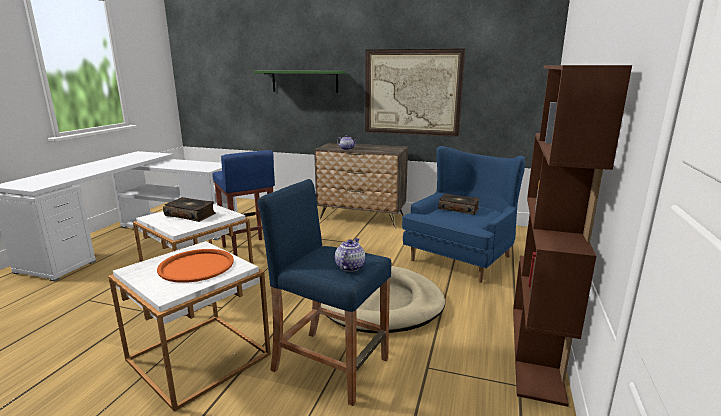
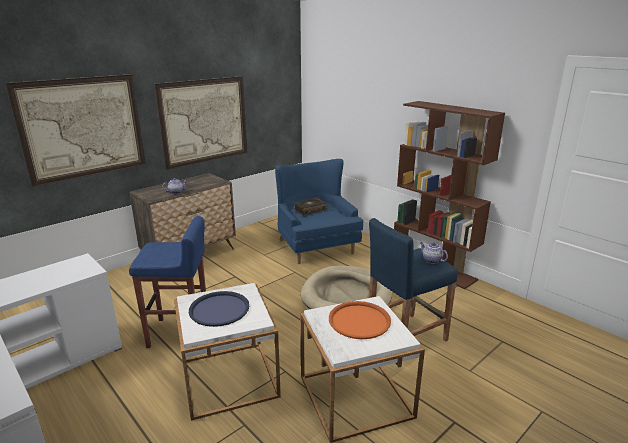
camera: 60 degrees left, 5 degrees up
book [163,197,216,222] -> blue tray [189,291,249,327]
green shelf [254,70,346,93] -> picture [5,74,146,187]

